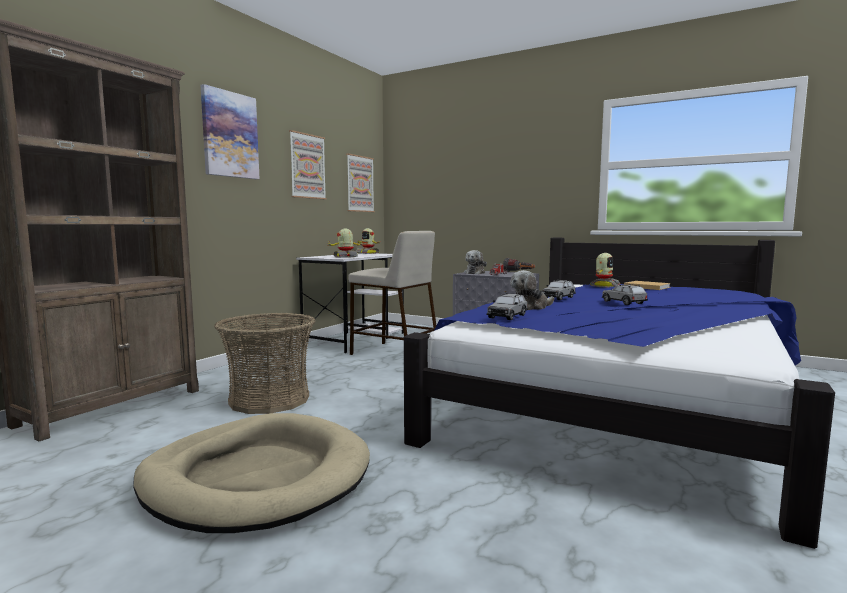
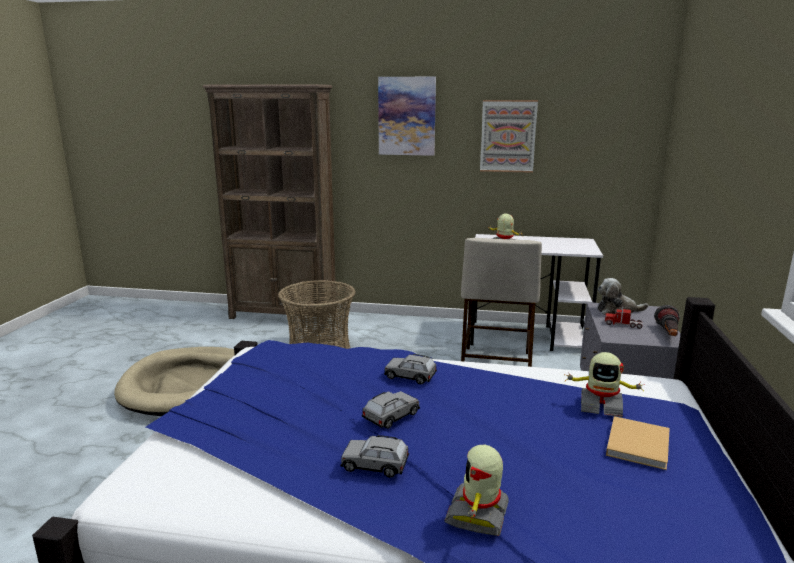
camera: 70 degrees right, 10 degrees up
picture [346,153,375,212] -> none
toy robot [356,228,380,254] -> toy robot moved to [444,445,509,536]
grey toy car [487,293,528,320] -> grey toy car moved to [341,435,409,478]
plush toy [510,270,554,310] -> none

